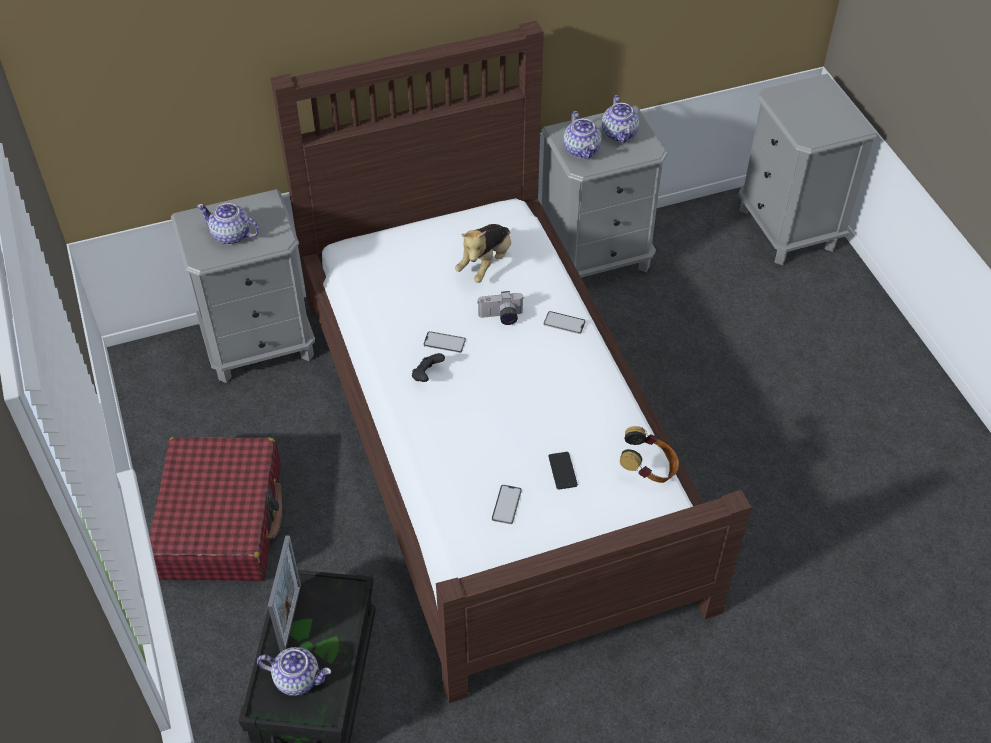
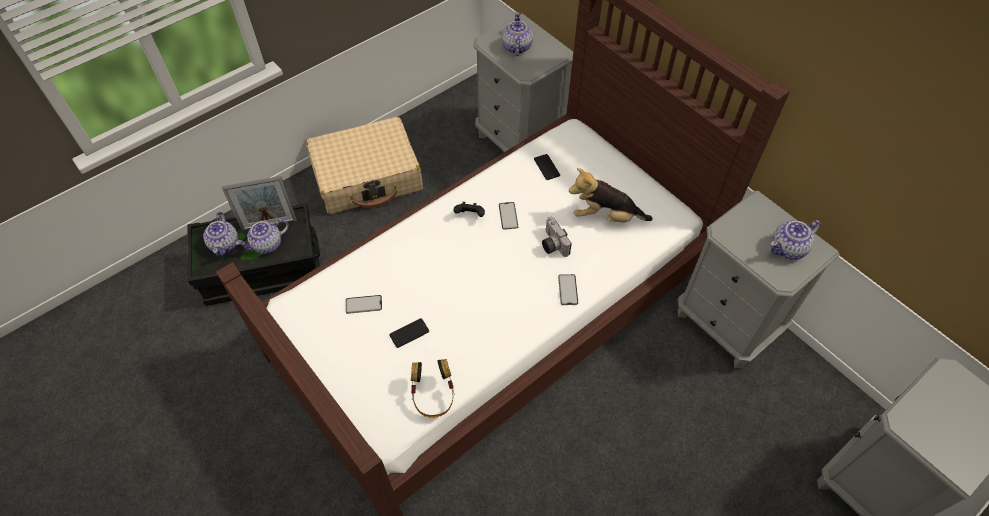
camera: 70 degrees right, 5 degrees up
red suitcase [149,437,282,581] -> beige suitcase [306,117,423,214]
teapot [564,111,602,159] -> teapot moved to [236,219,289,254]
none -> phone [534,154,560,180]

